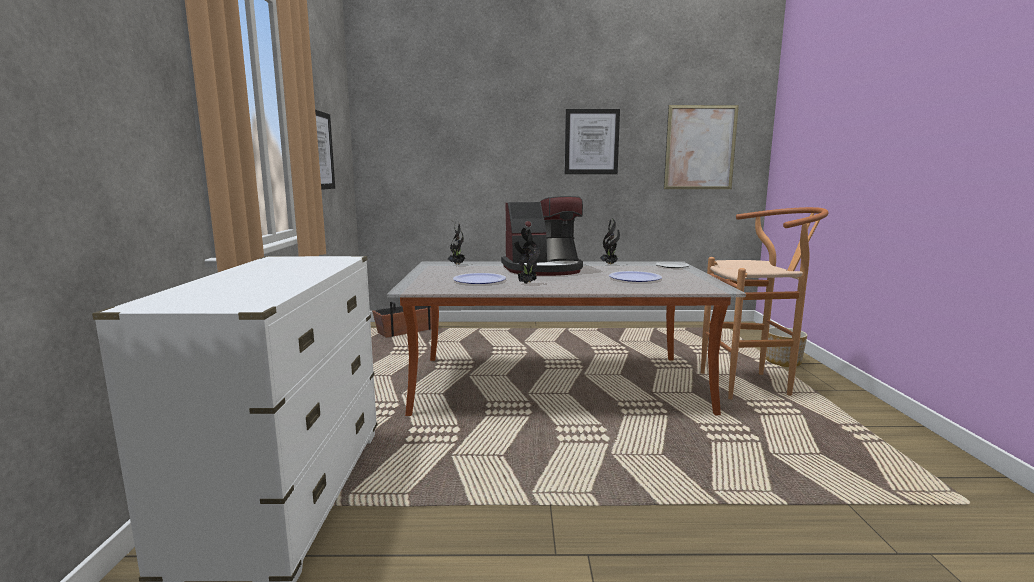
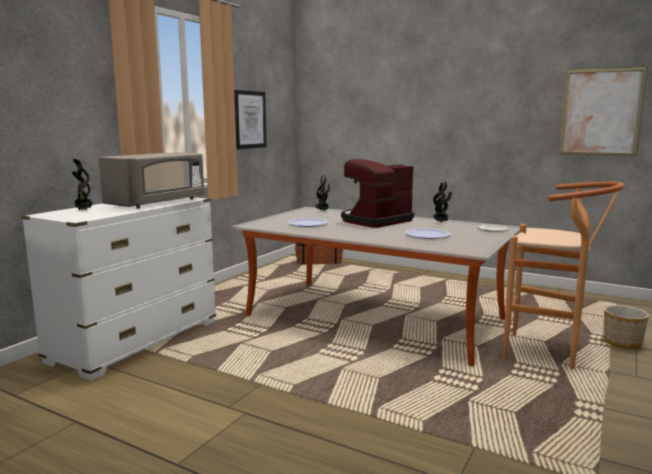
camera: 30 degrees right, 0 degrees up
coffee machine [501,196,583,276] -> coffee machine turned 120 degrees clockwise [341,159,414,228]
potted plant [514,228,540,284] -> potted plant moved to [72,159,93,210]
picture [565,109,620,174] -> none
none -> grey microwave [99,152,204,209]

